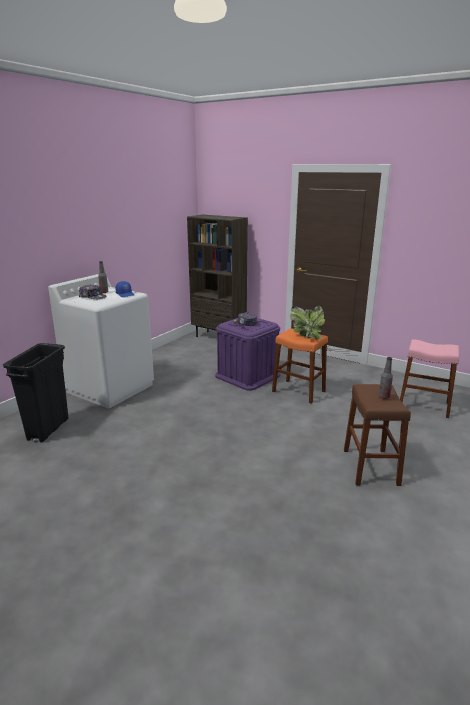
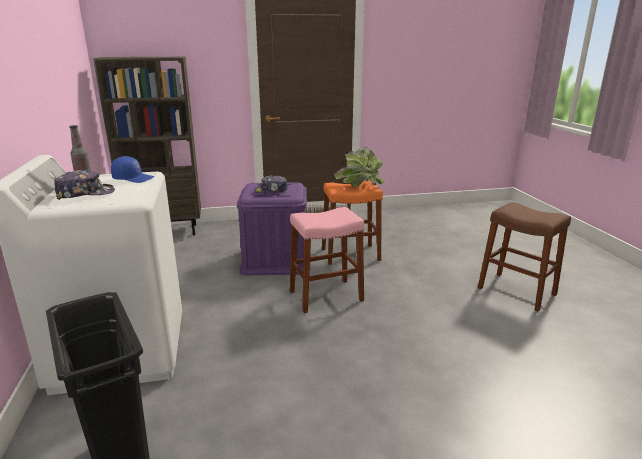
camera: 45 degrees left, 0 degrees up
bottle [379,357,393,399] -> none
pink stool [400,339,459,418] -> pink stool moved to [290,207,365,313]

